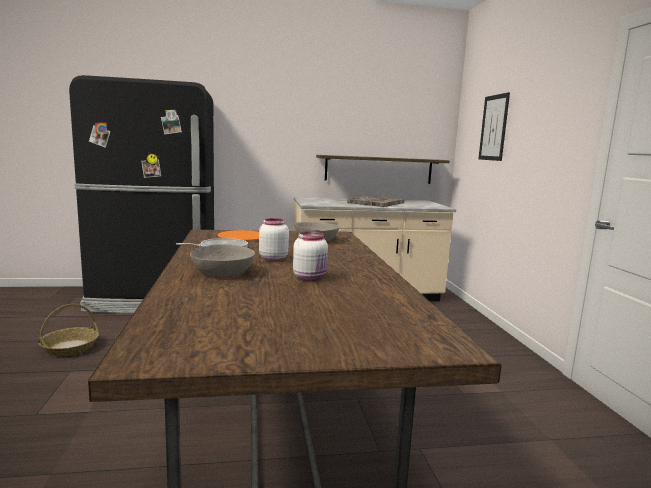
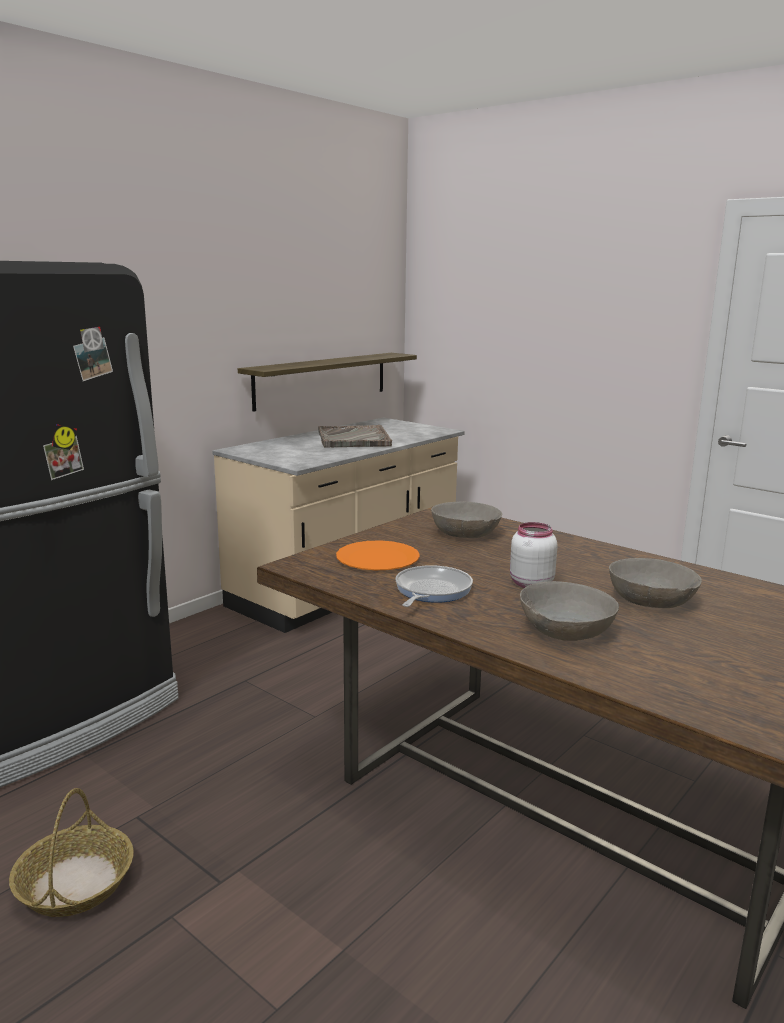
camera: 40 degrees left, 5 degrees up
white jar [293,231,328,281] -> grey bowl [609,558,702,608]
picture [478,92,510,161] -> none

